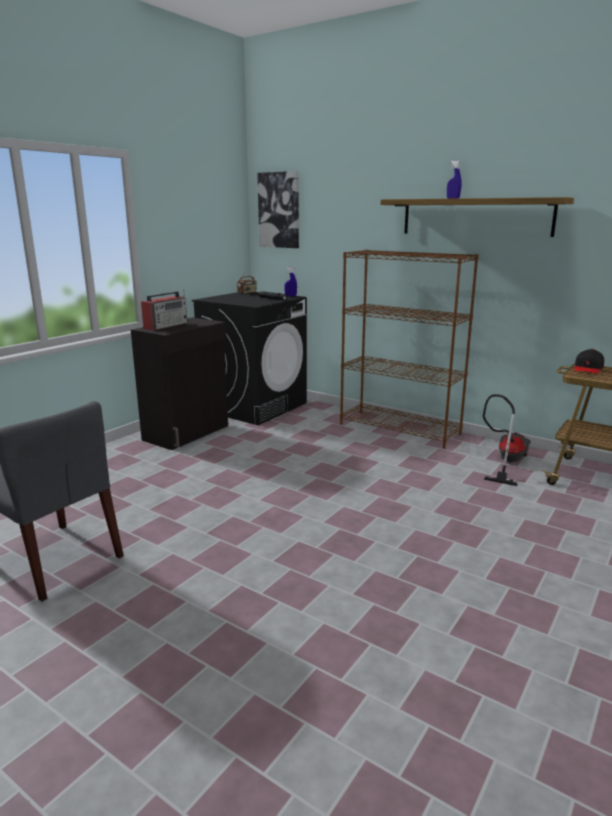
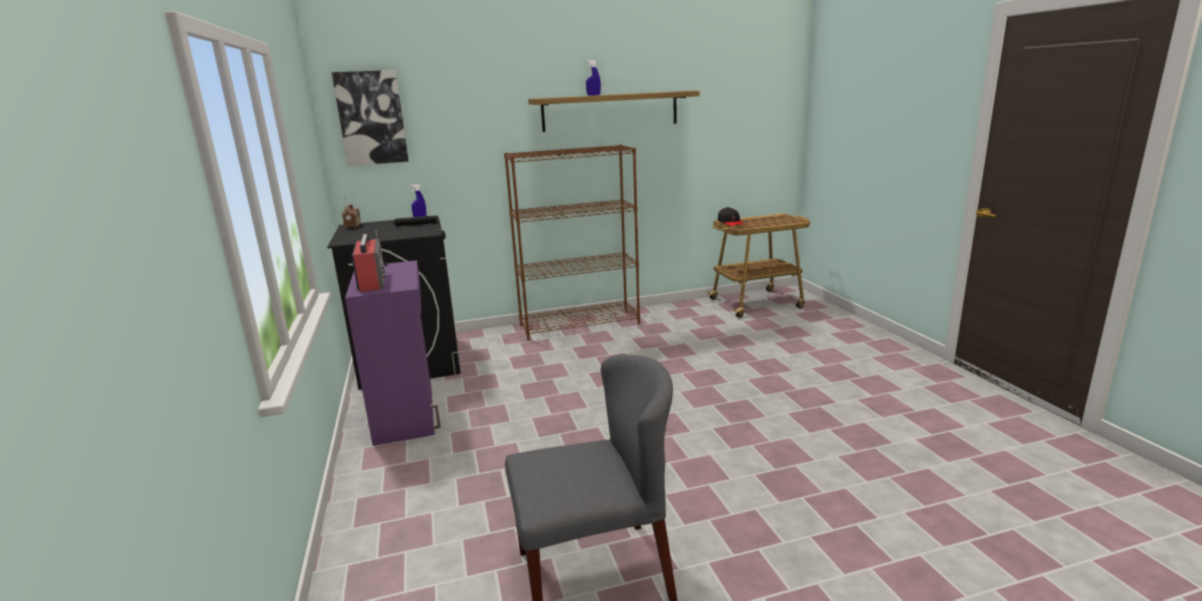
camera: 50 degrees left, 0 degrees up
black cabinet [131,317,228,450] -> purple cabinet [345,260,441,446]
vacuum cleaner [483,394,531,486] -> none

